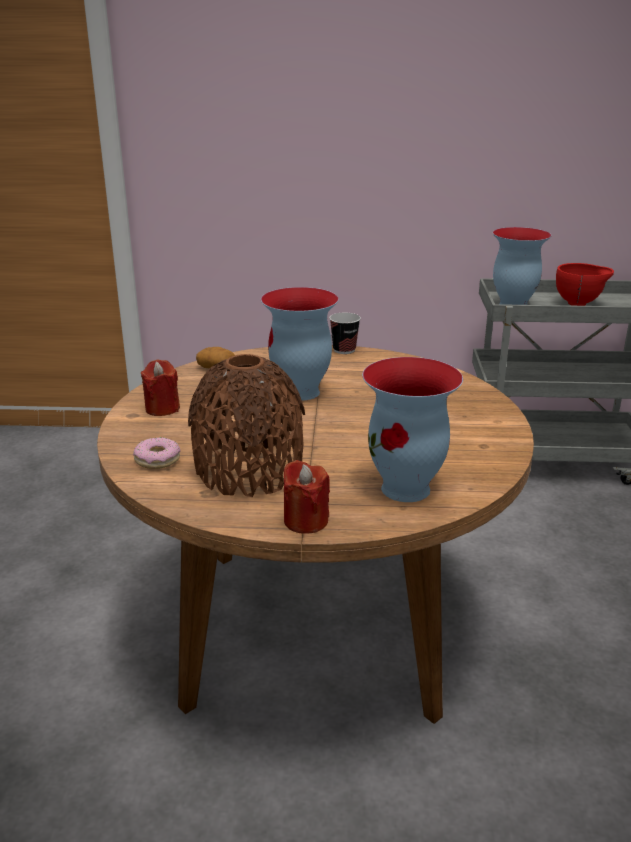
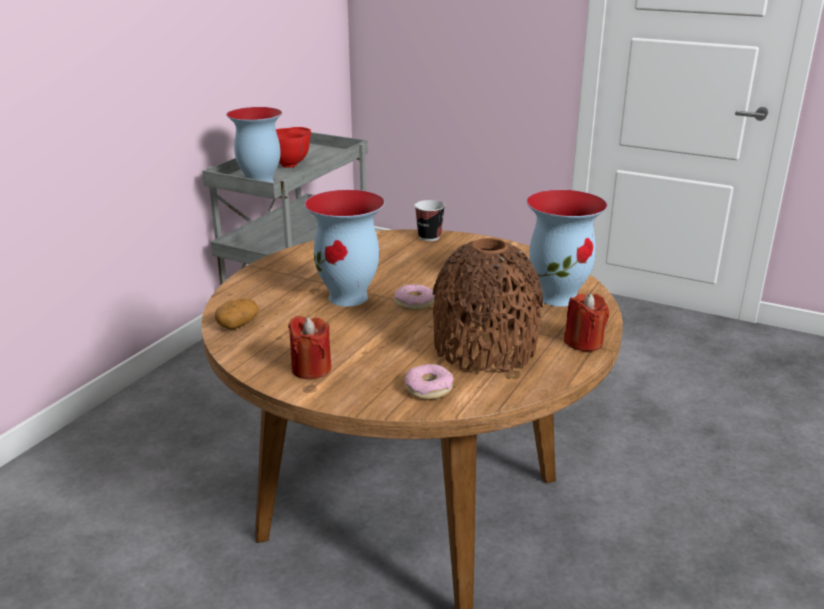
camera: 65 degrees left, 0 degrees up
cup [329,313,361,354] -> cup moved to [414,200,445,241]
none -> donut [394,284,435,311]

